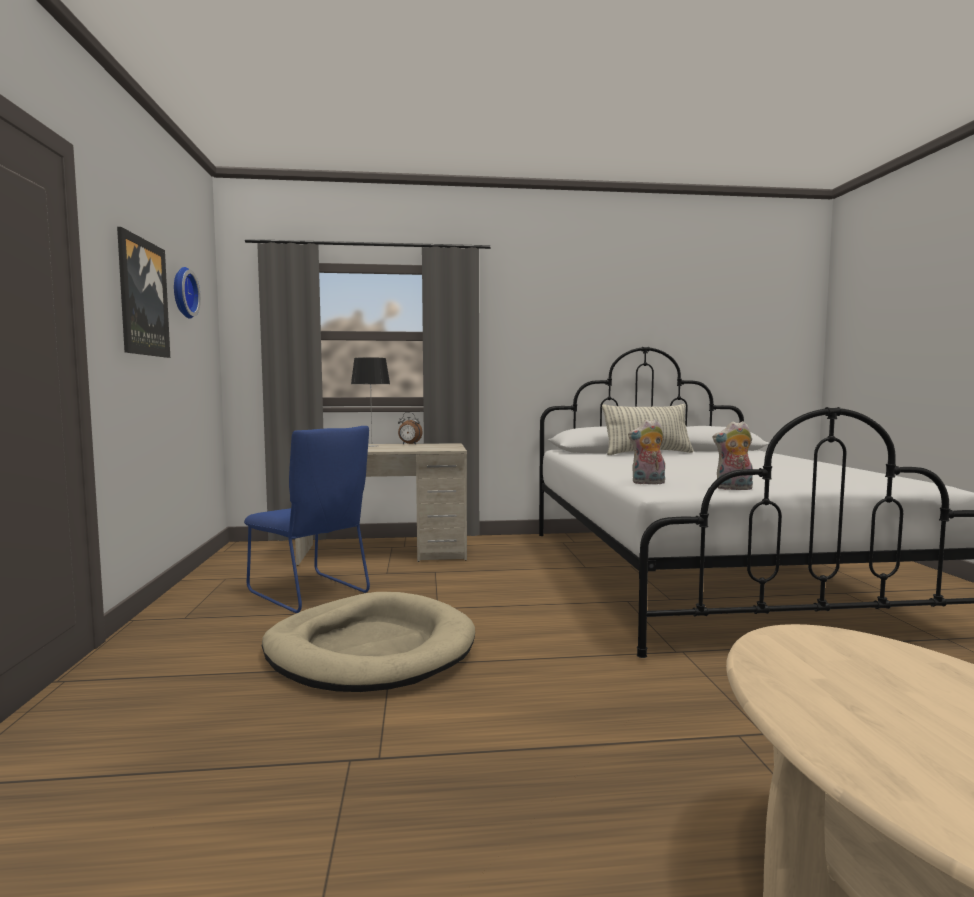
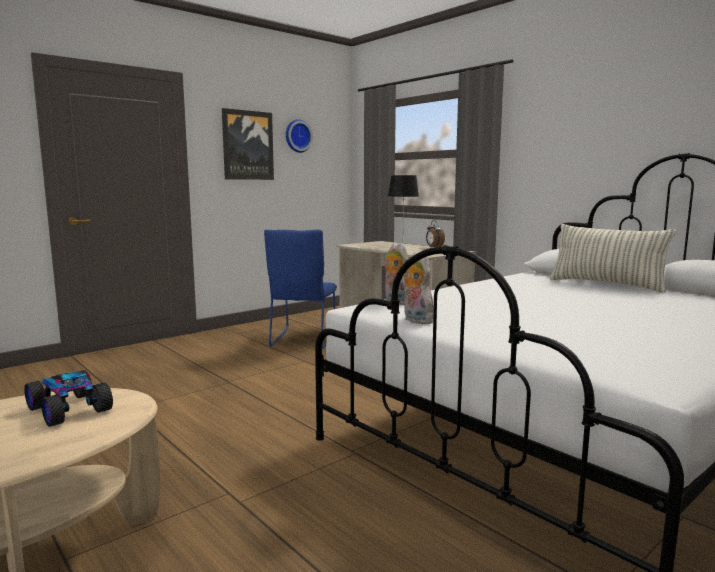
camera: 55 degrees right, 5 degrees up
beige dog bed [262,592,475,692] -> none
none -> toy car [24,370,113,427]

